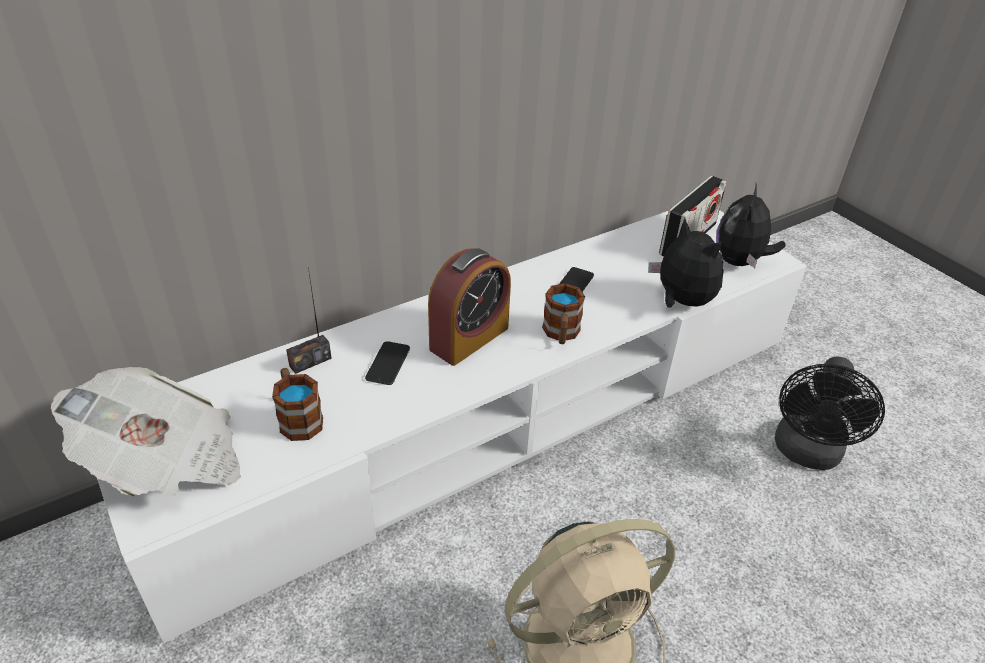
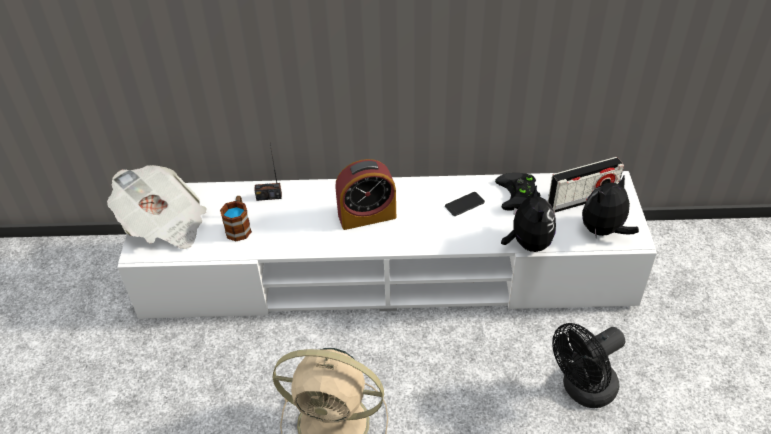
camera: 35 degrees right, 5 degrees up
phone [365,341,410,385] -> none
mug [542,283,585,344] -> none
none -> black game controller [495,173,540,210]

